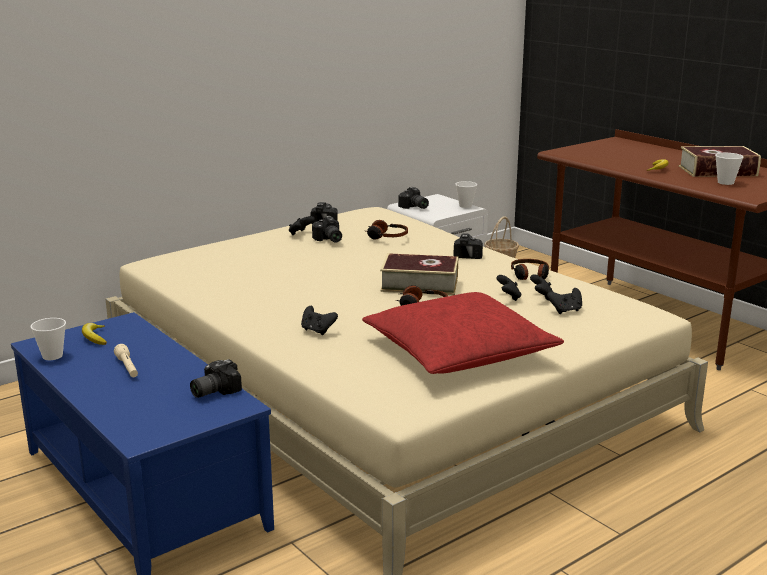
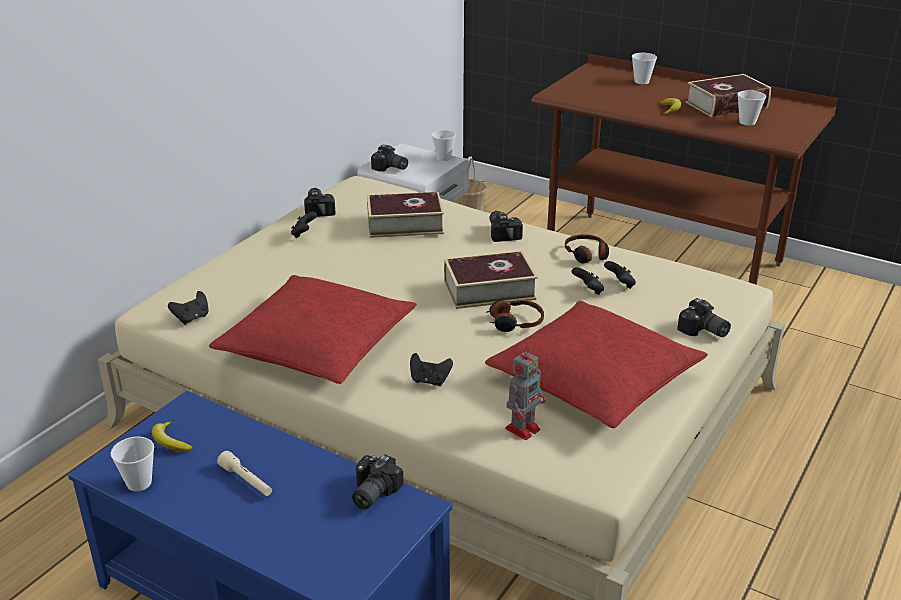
camera: 20 degrees left, 10 degrees up
camera [312,216,342,242] -> camera moved to [677,298,731,337]
headphones [366,220,408,239] -> book [367,192,444,238]
black game controller [547,288,582,314] -> black game controller moved to [168,291,209,325]
none -> red pillow [209,275,417,384]
none -> toy robot [505,347,546,440]
none -> cup [632,53,657,84]

